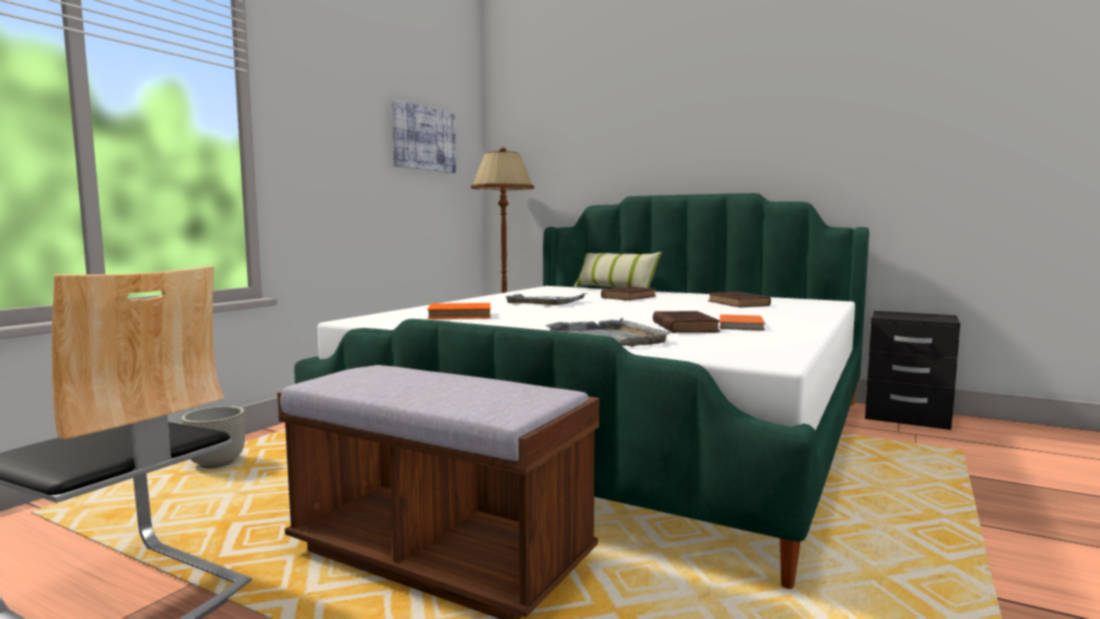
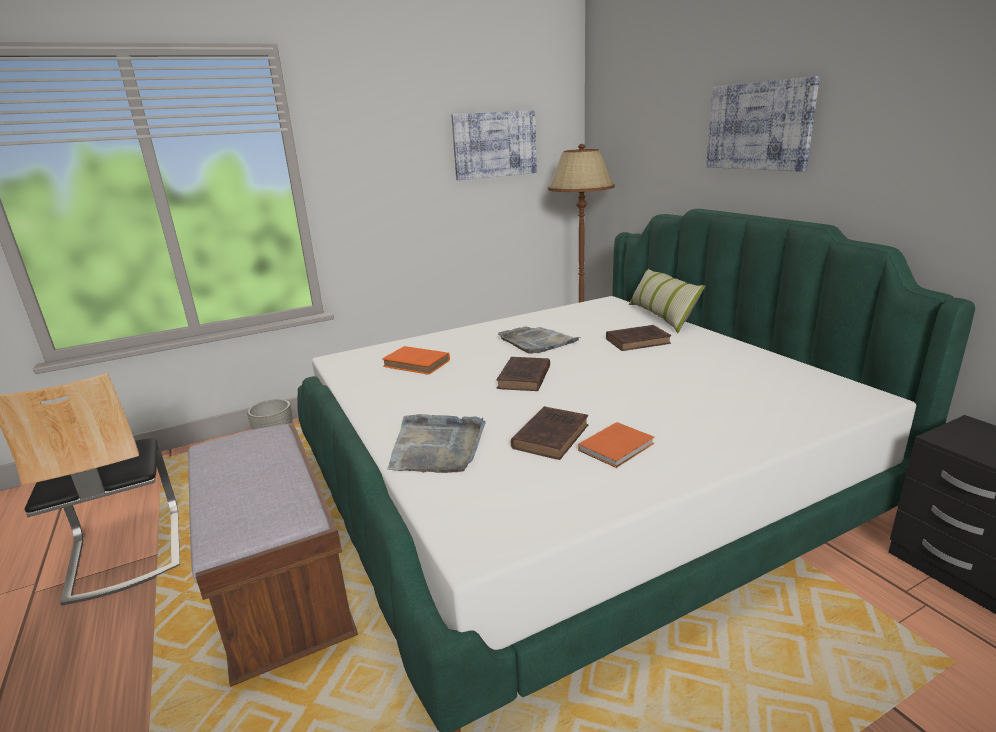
camera: 35 degrees right, 15 degrees up
brown book [708,292,771,307] -> brown book moved to [496,357,550,391]
none -> picture [706,76,820,172]

